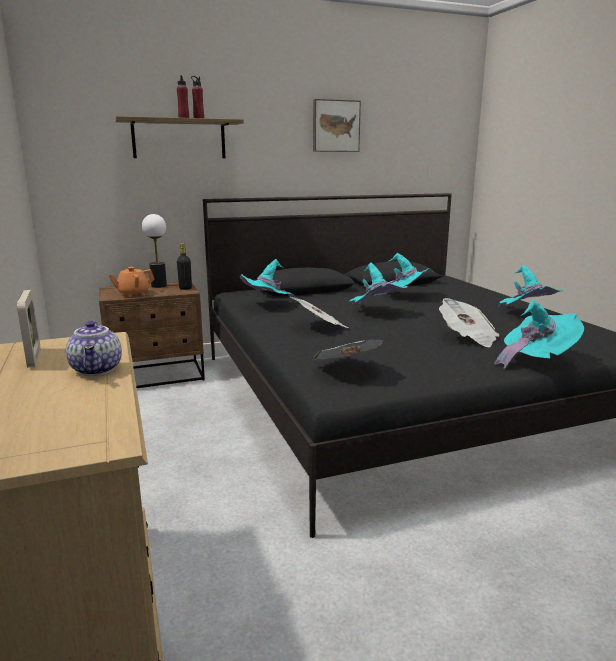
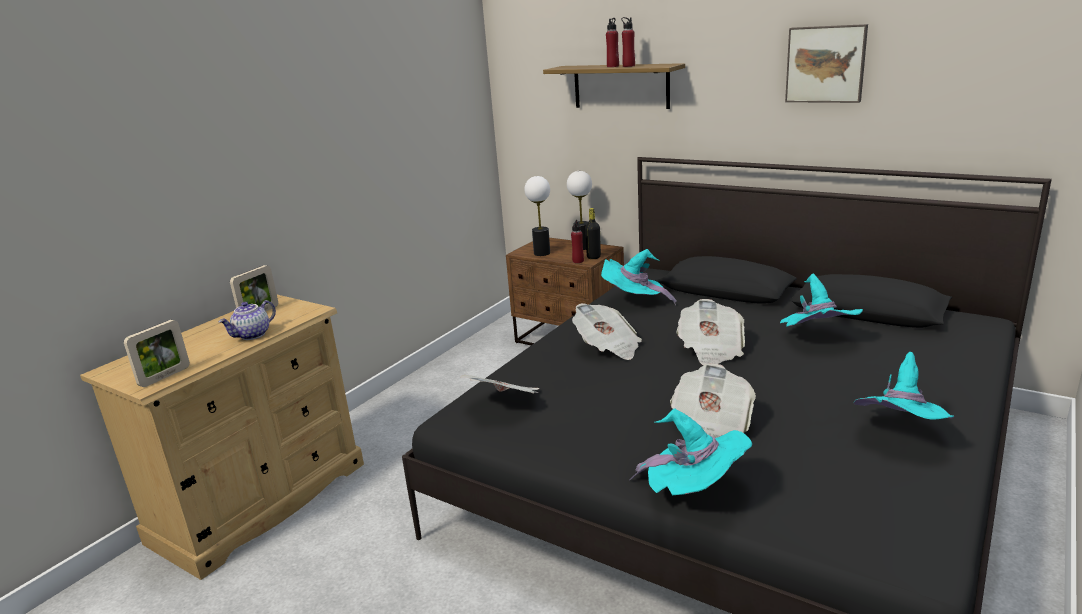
camera: 55 degrees right, 5 degrees up
orange teapot [108,267,155,297] -> table lamp [525,176,550,256]
turquoise hat [350,262,408,305] -> newspaper [676,299,745,365]
none -> picture frame [124,320,190,387]
none -> red bottle [571,220,584,263]

